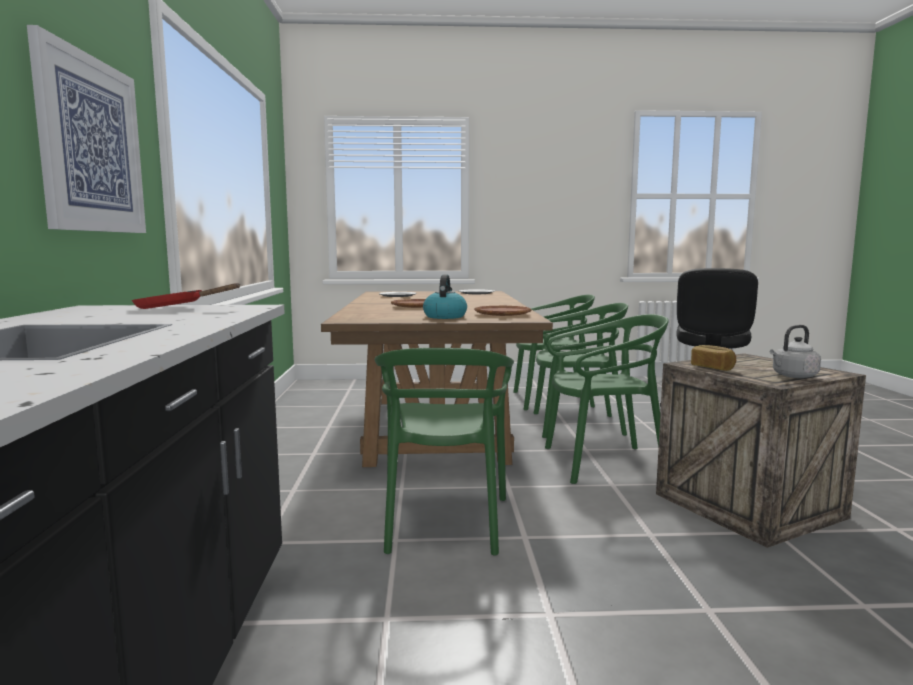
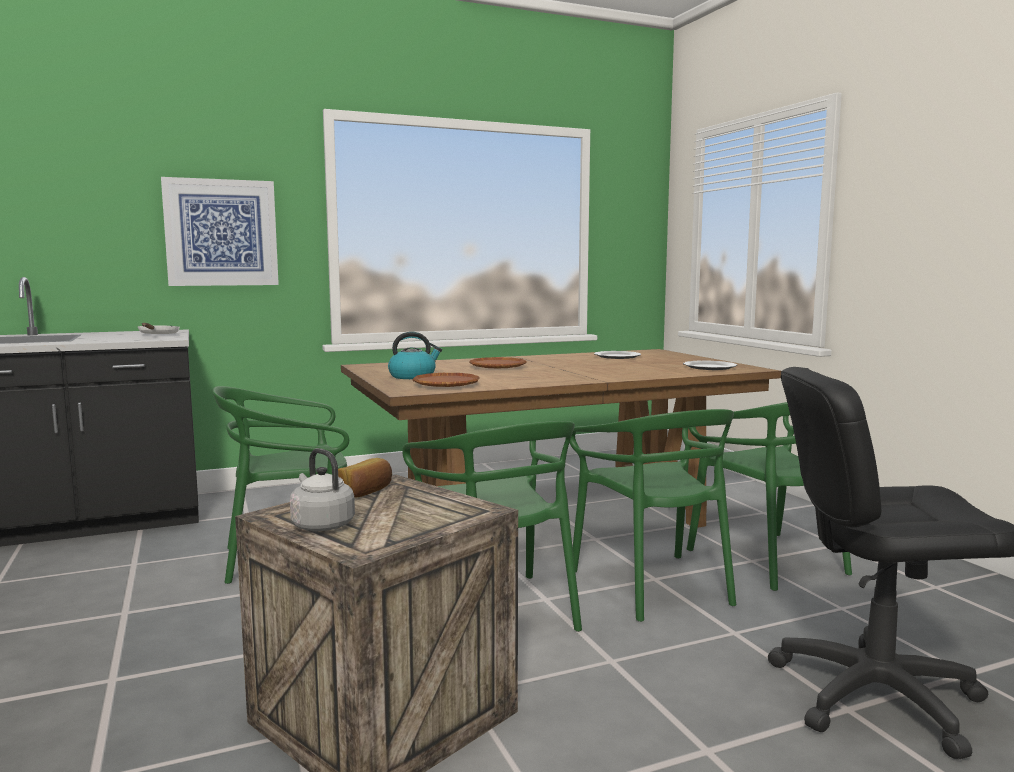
camera: 70 degrees right, 0 degrees up
red frying pan [132,283,240,309] -> white frying pan [138,323,180,334]

